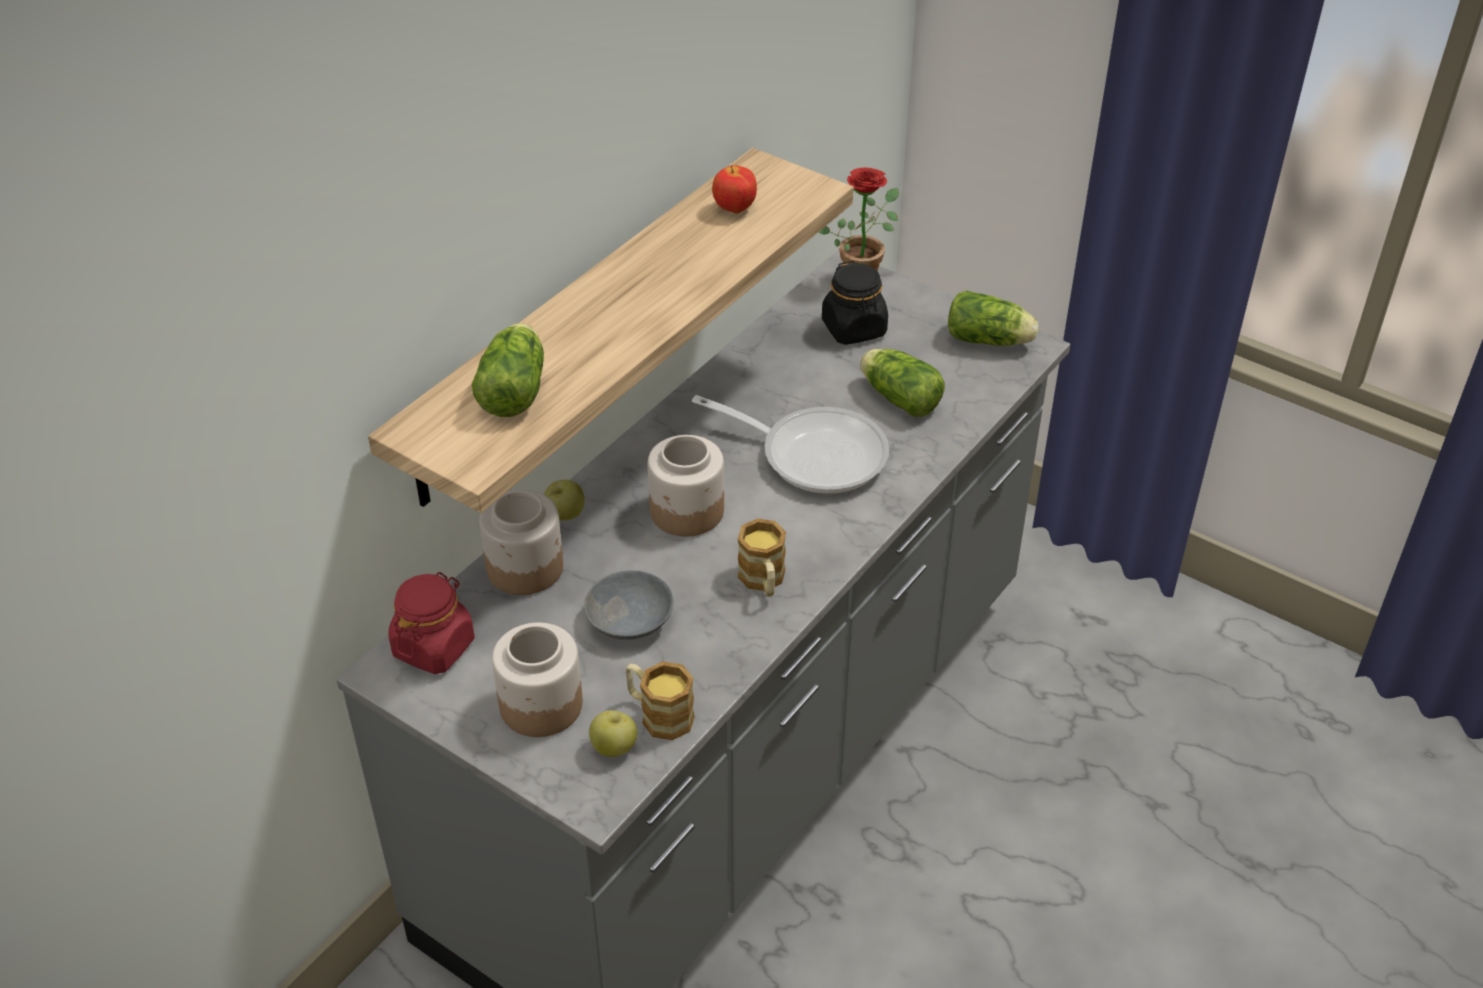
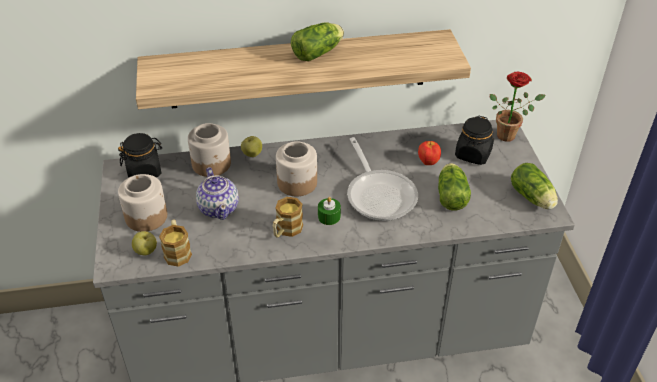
camera: 45 degrees right, 0 degrees up
red jar [388,572,475,674] -> black jar [118,133,162,178]
lettuce [472,323,544,417] -> lettuce moved to [291,22,344,61]
grey bowl [584,570,673,640] -> teapot [196,167,239,220]
apple [712,165,757,214] -> apple moved to [418,141,441,165]
none -> green candle [318,197,341,225]

